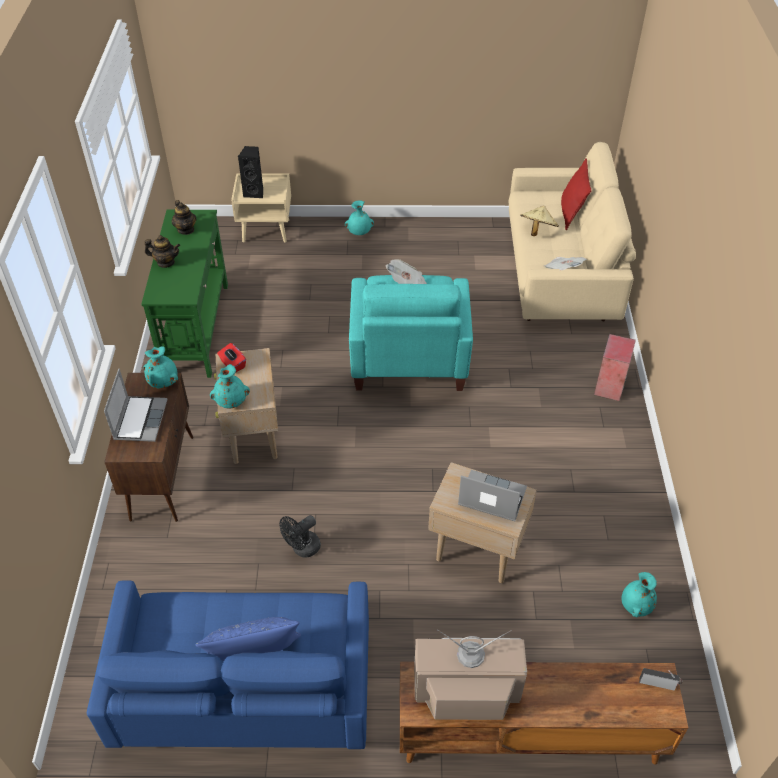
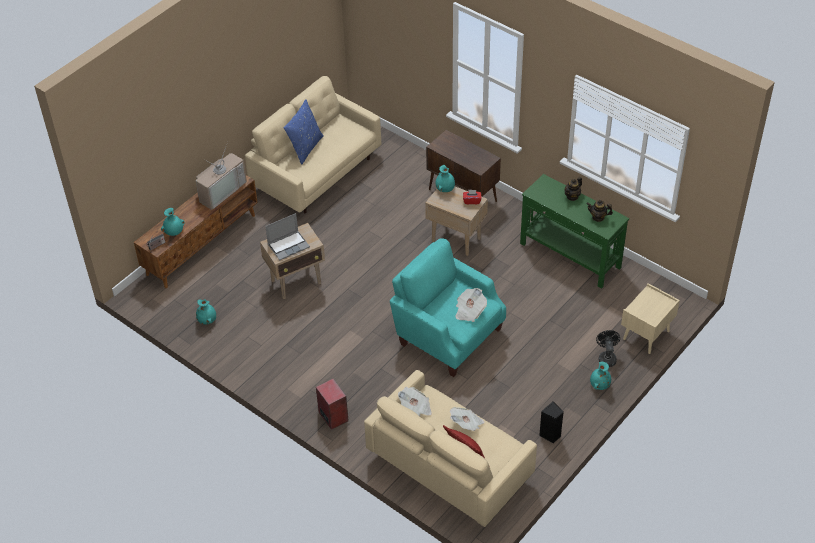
camera: 130 degrees right, 0 degrees up
blue sofa [87,580,369,749] -> beige sofa [245,76,381,213]
laptop [104,369,167,442] -> none
turquoise vase [143,346,178,389] -> turquoise vase moved to [161,208,185,236]
black speaker [238,146,263,198] -> black speaker moved to [539,401,564,444]
black fan [279,515,321,558] -> black fan moved to [596,330,620,367]
beige hat [520,206,559,236] -> newspaper [450,407,485,431]

